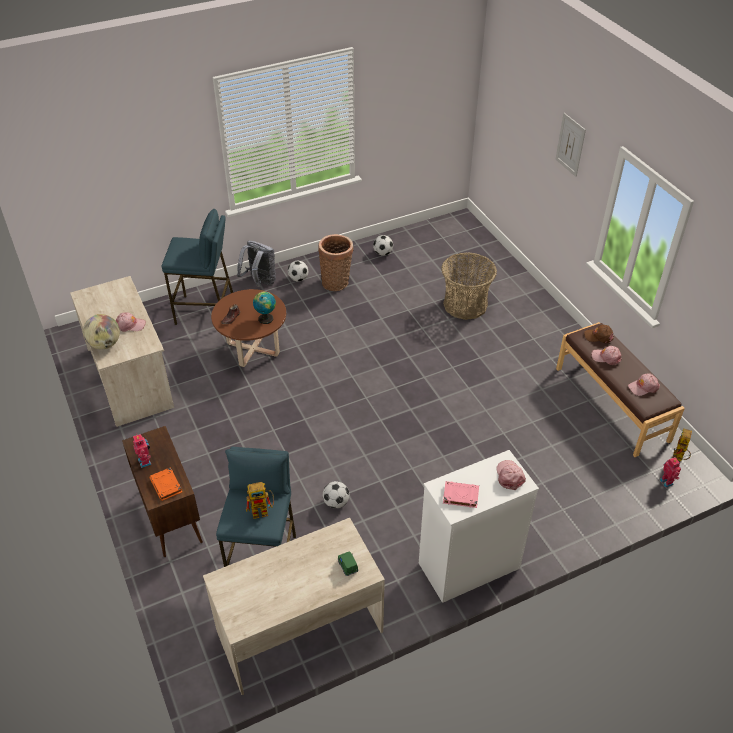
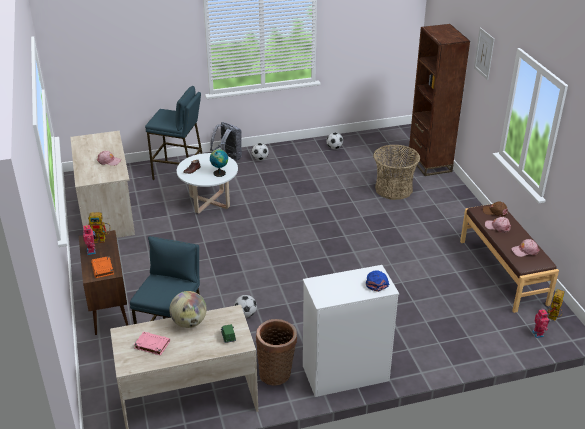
camera: 10 degrees right, 10 degrees down
globe [83,314,120,349] -> globe moved to [169,291,207,328]
brown coffee table [211,289,286,367] -> white coffee table [177,153,238,213]
toy robot [246,482,274,519] -> toy robot moved to [88,212,111,243]
basket [318,234,354,291] -> basket moved to [256,319,297,386]
pink book [443,481,479,508] -> pink book moved to [134,332,170,355]
pink cap [496,460,526,490] -> blue cap [366,270,389,292]
none -> brown bookcase [408,24,470,176]

